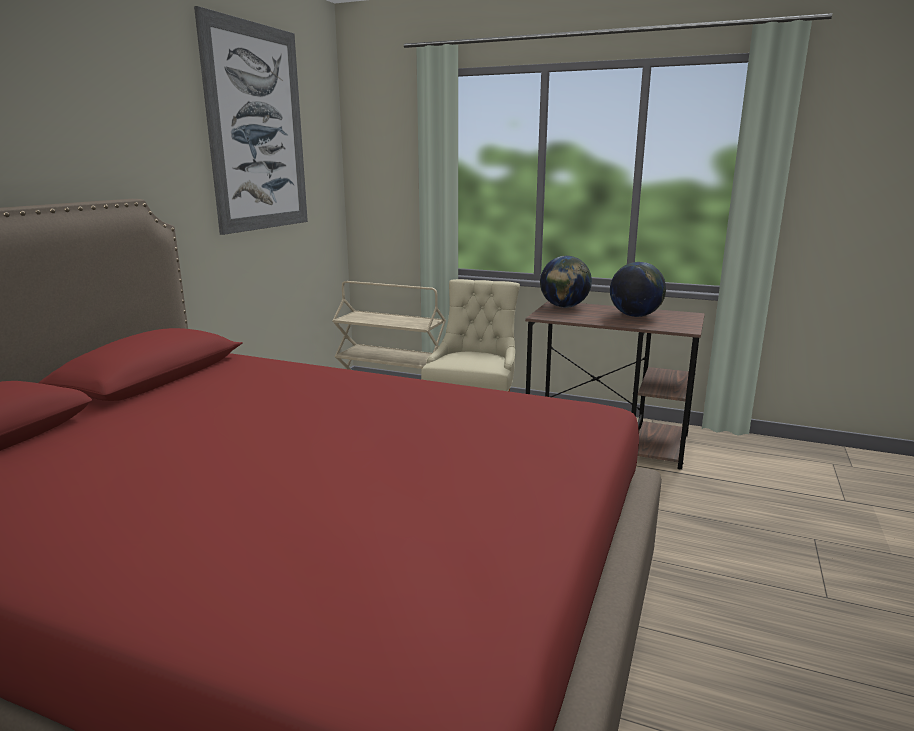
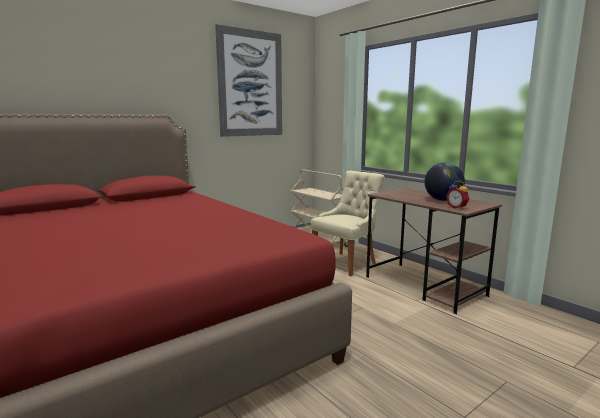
camera: 30 degrees right, 5 degrees down
globe [540,256,592,308] -> none
none -> alarm clock [446,181,469,209]

